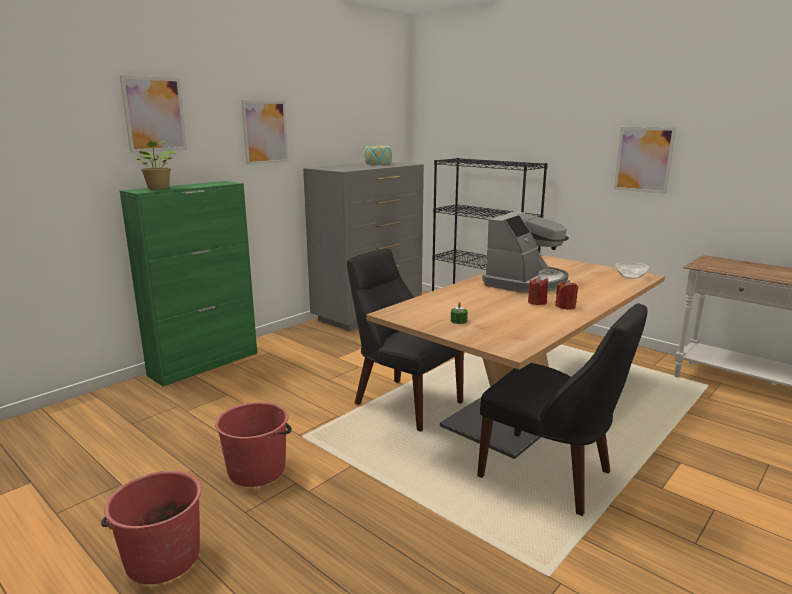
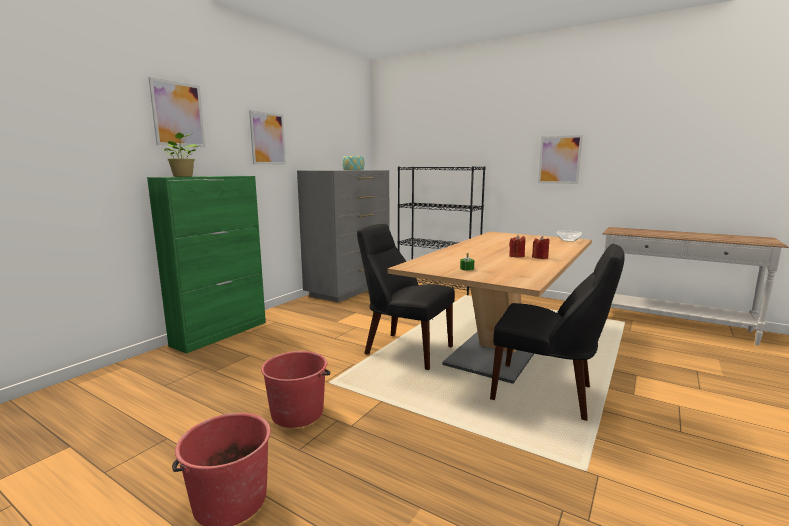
camera: 10 degrees left, 5 degrees down
coffee machine [482,211,569,293] -> none

